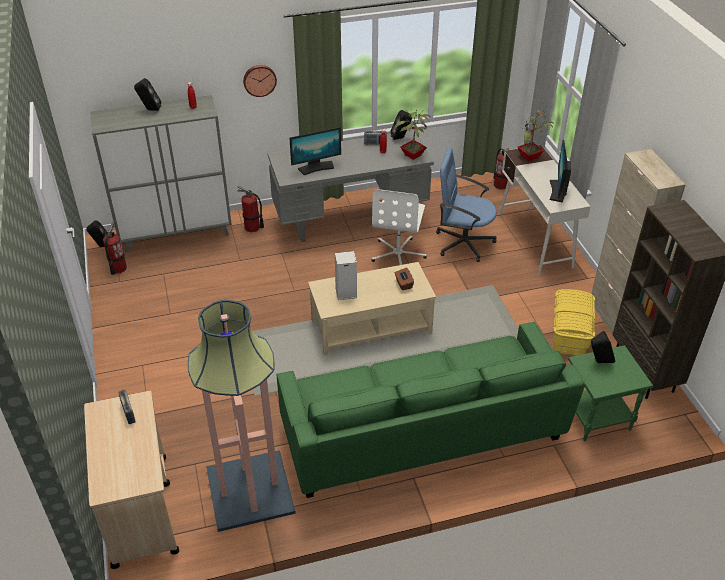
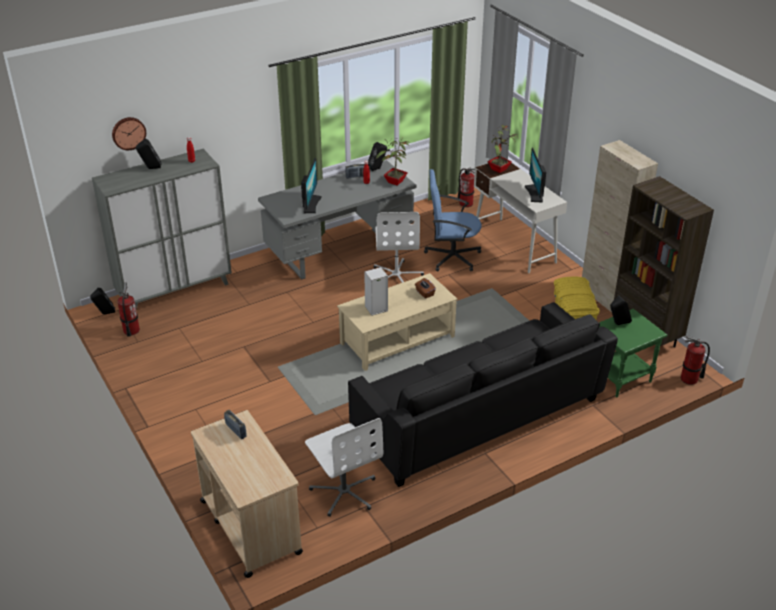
camera: 15 degrees left, 5 degrees down
floor lamp [188,300,296,532] -> white office chair [305,418,383,517]
fire extinguisher [237,186,264,232] -> fire extinguisher moved to [681,336,710,385]
wall clock [243,65,277,97] -> wall clock moved to [112,117,146,150]
green sofa [277,322,585,498] -> black sofa [348,302,618,487]
monitor [289,127,341,175] -> monitor turned 45 degrees counterclockwise [301,158,322,213]

